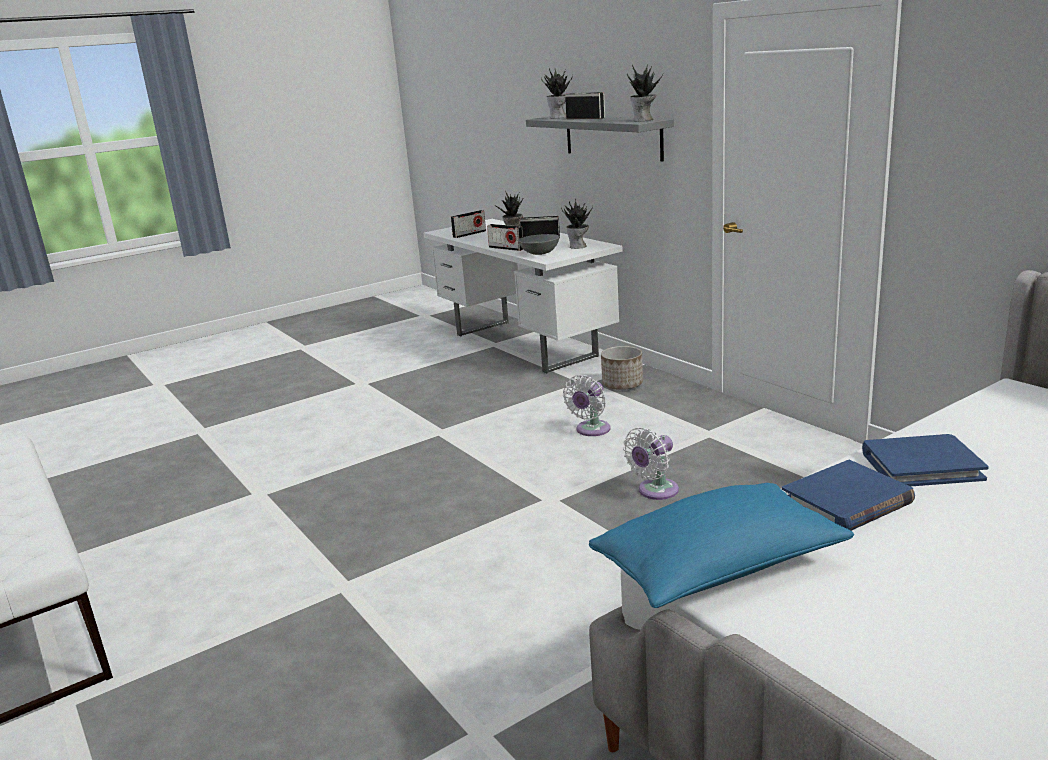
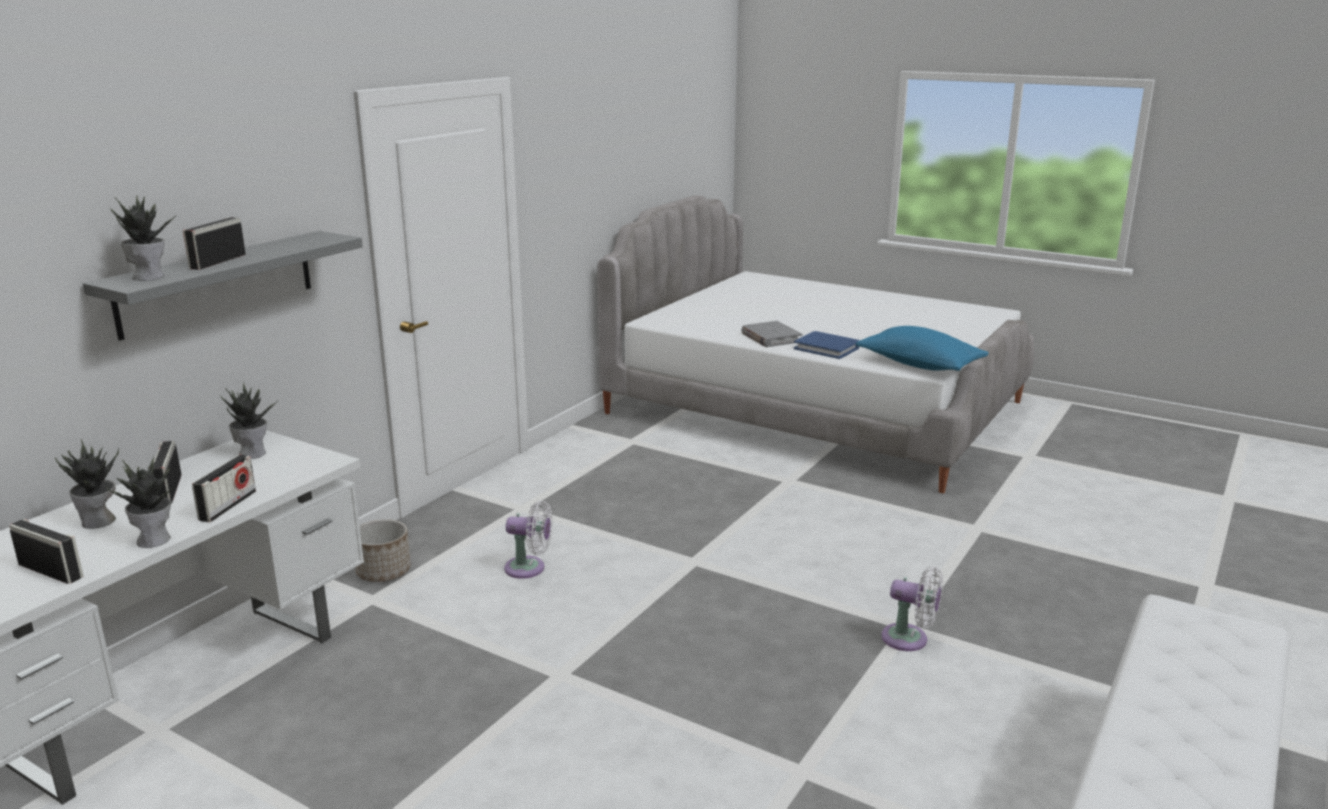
camera: 115 degrees left, 0 degrees up
grey bowl [518,234,560,255] -> none
white fan [623,427,679,500] -> white fan moved to [882,566,943,651]
potted plant [627,64,663,121] -> potted plant moved to [105,457,174,548]
blue book [862,434,989,486] -> grey book [741,321,802,347]

